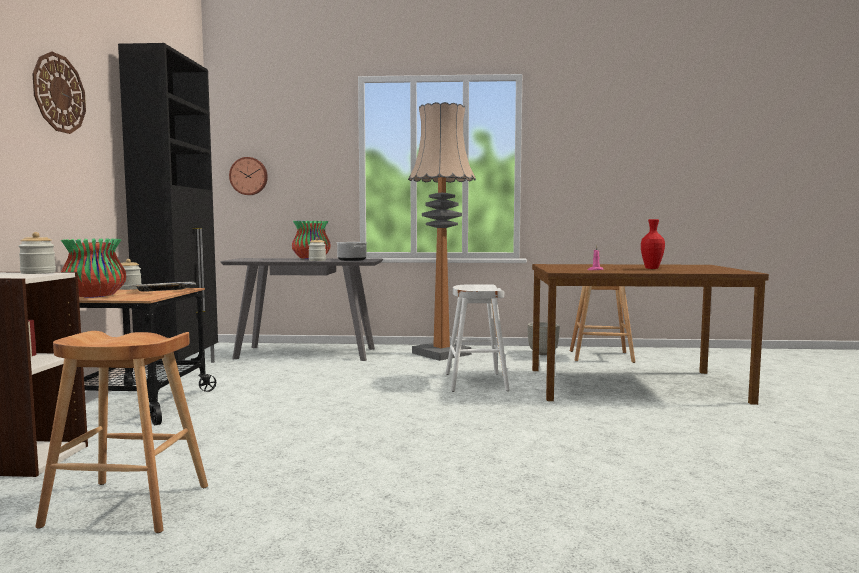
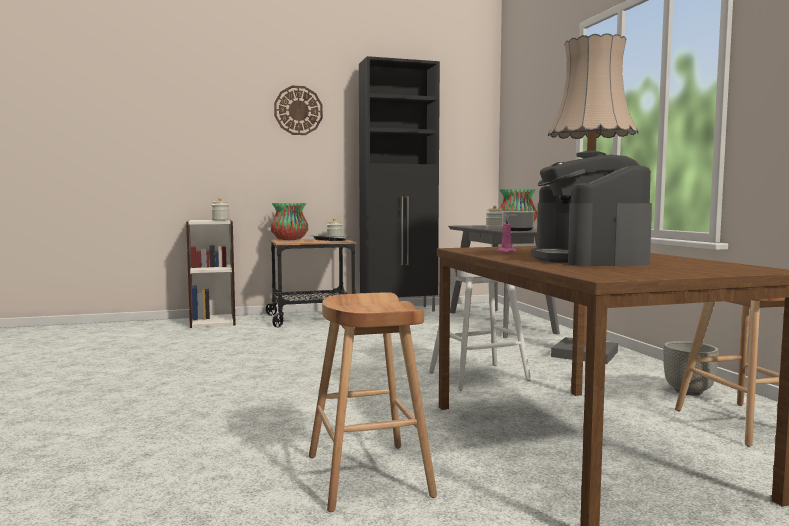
camera: 70 degrees right, 0 degrees up
brown stool [35,331,208,533] -> brown stool moved to [309,293,437,512]
wall clock [229,157,268,195] -> none
red vase [641,219,665,269] -> coffee machine [531,155,652,266]

